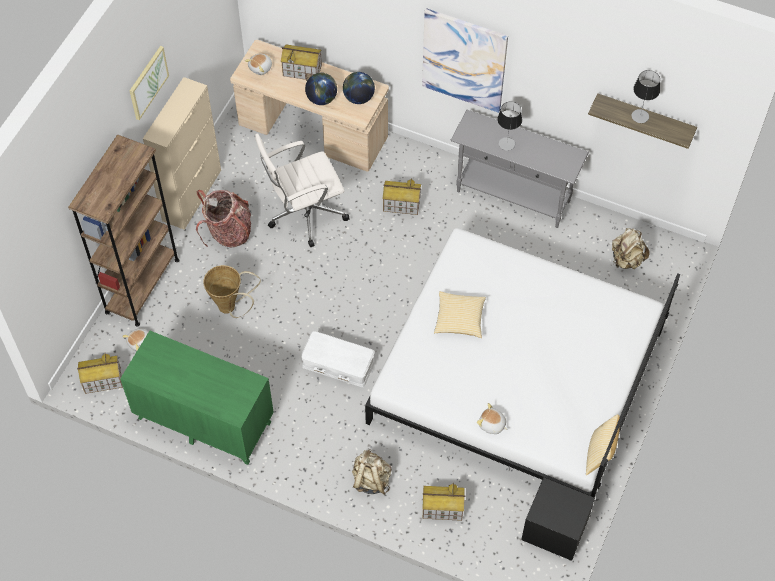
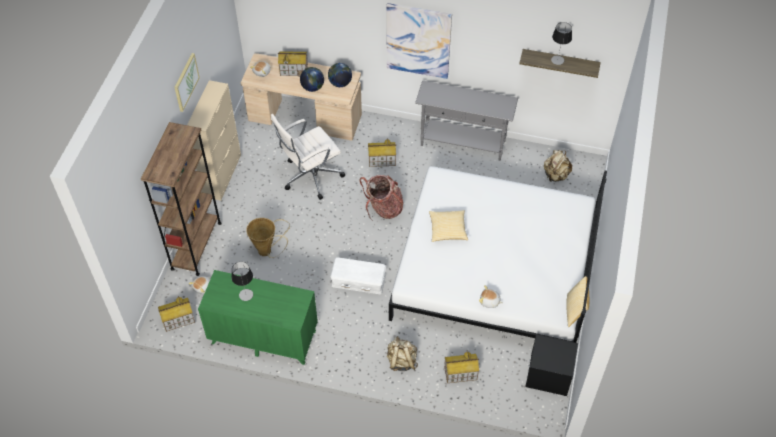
camera: 10 degrees left, 5 degrees down
backpack [196,190,251,247] -> backpack moved to [360,175,403,221]
table lamp [497,102,522,151] -> table lamp moved to [231,262,253,301]

